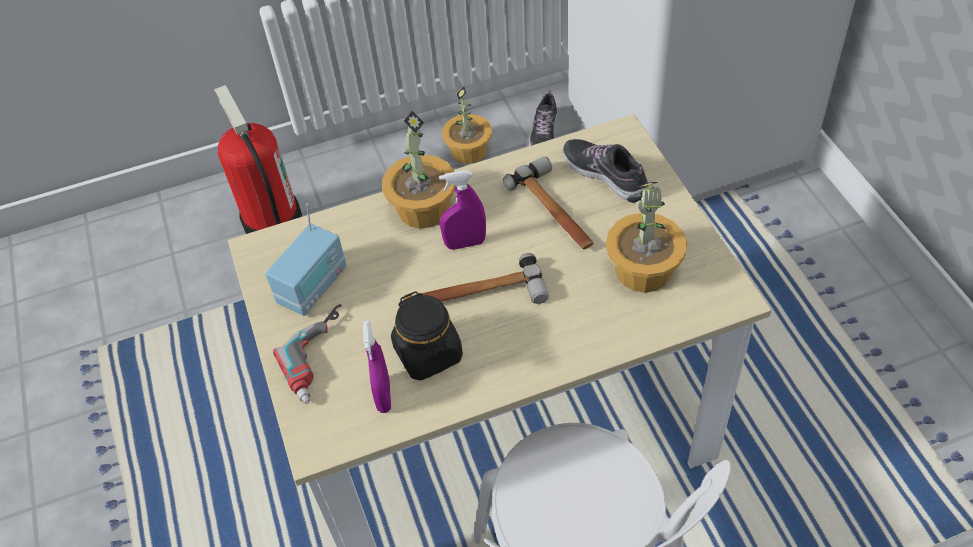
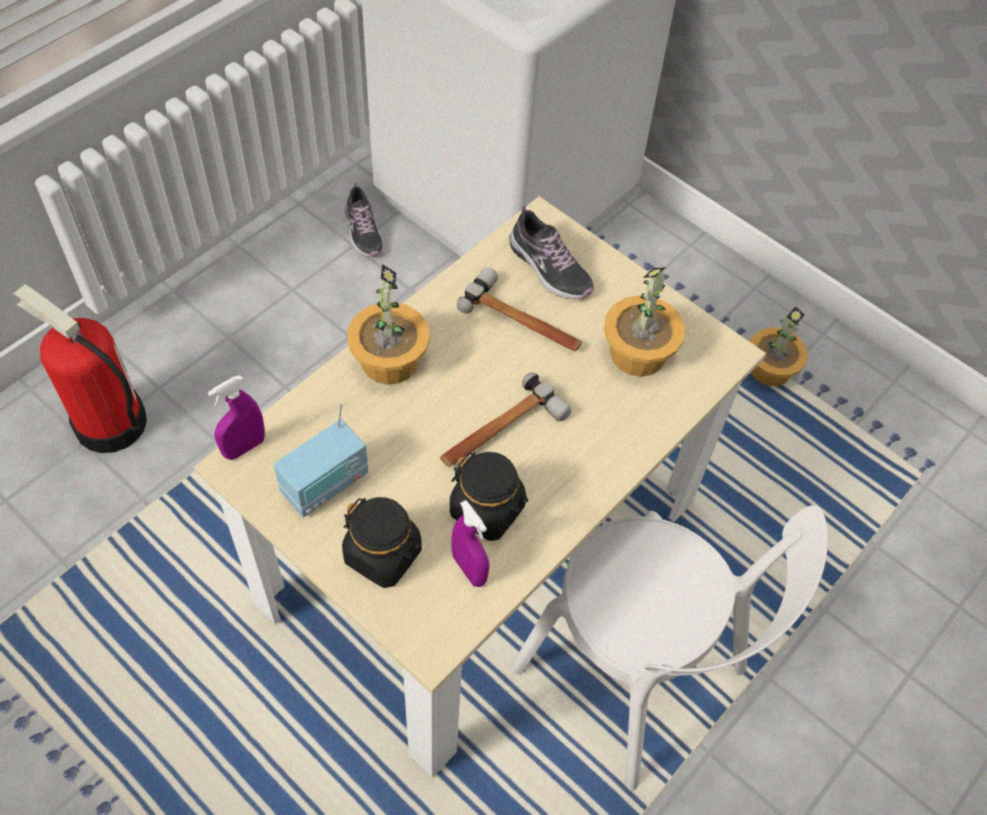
camera: 35 degrees left, 5 degrees up
radio [265,203,346,316] -> radio turned 45 degrees clockwise [274,402,368,517]
power drill [273,304,342,404] -> black jar [342,497,422,588]
purple spray bottle [439,170,486,250] -> purple spray bottle moved to [208,375,265,460]
potted plant [442,87,492,164] -> potted plant moved to [750,306,808,386]
shoe [562,139,649,203] -> shoe turned 150 degrees counterclockwise [509,205,594,300]

